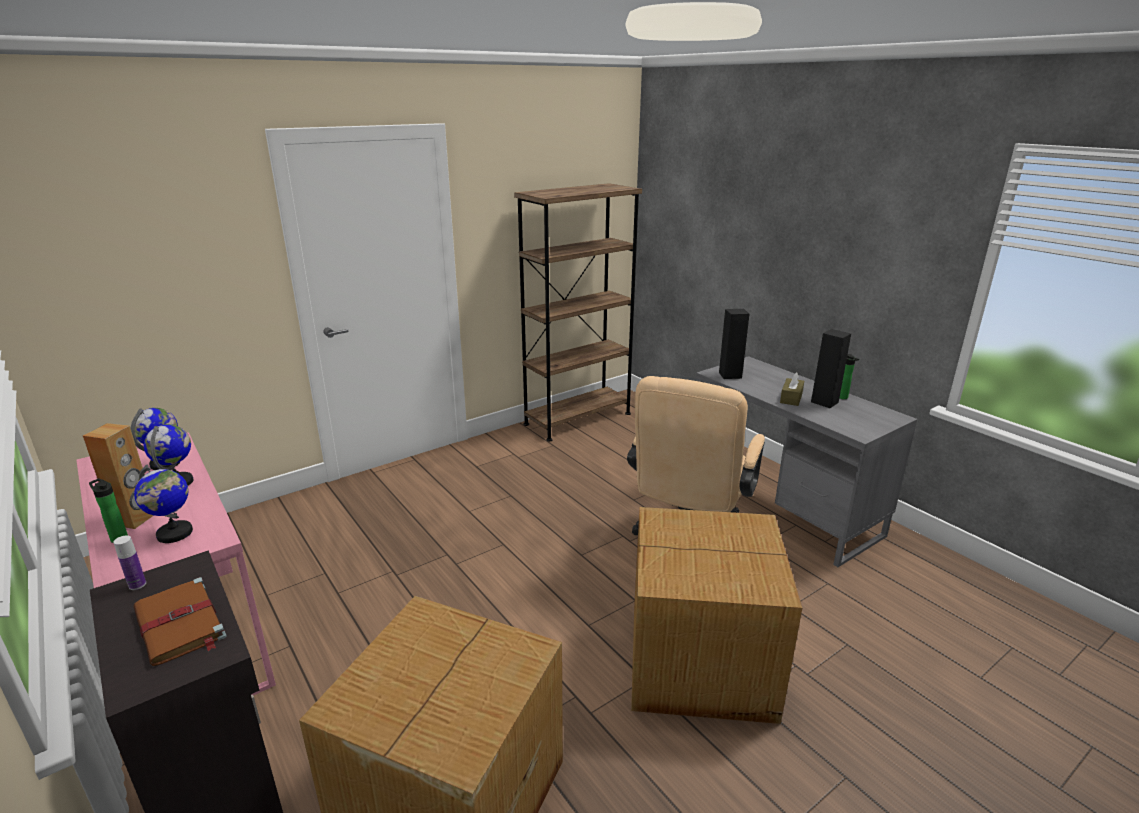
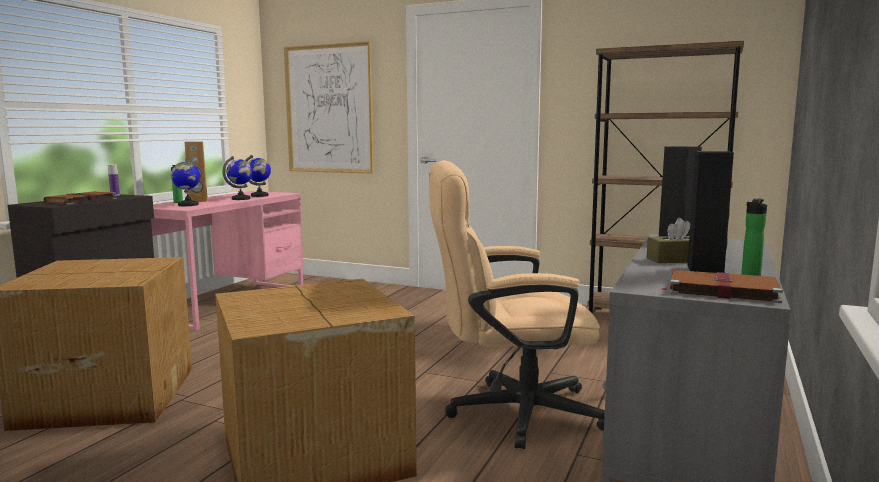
camera: 60 degrees right, 15 degrees down
none -> picture [284,41,374,173]
none -> brown book [661,270,783,303]

